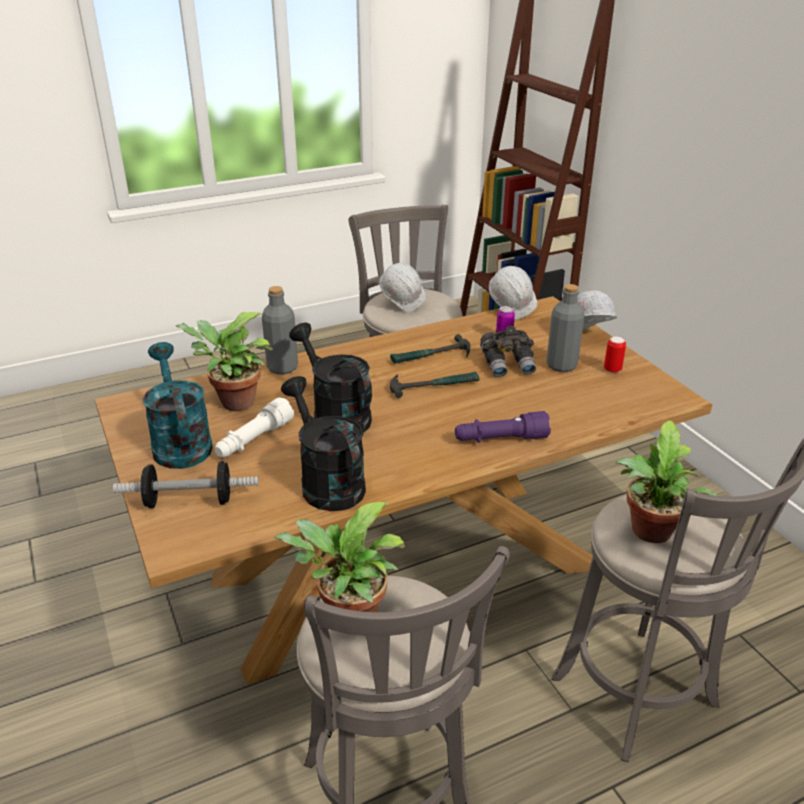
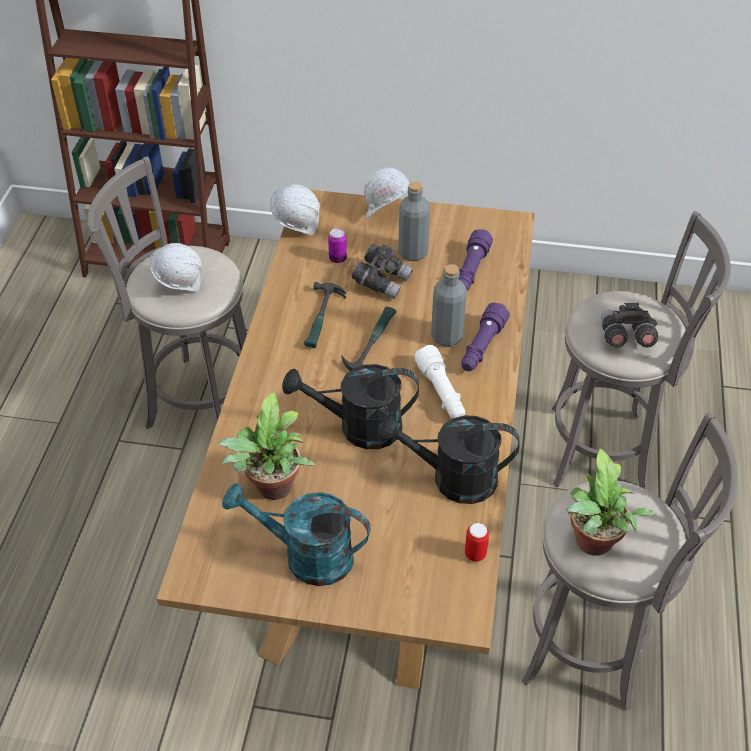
camera: 55 degrees left, 15 degrees up
dumbbell [113,461,258,508] -> none
white flashlight [215,398,294,457] -> white flashlight moved to [415,345,465,419]
grey bottle [262,286,298,375] -> grey bottle moved to [431,264,467,346]
can [604,336,626,373] -> can moved to [465,523,489,562]
potted plant [616,421,717,543] -> grey binoculars [601,303,658,348]
none -> purple flashlight [459,229,493,291]

